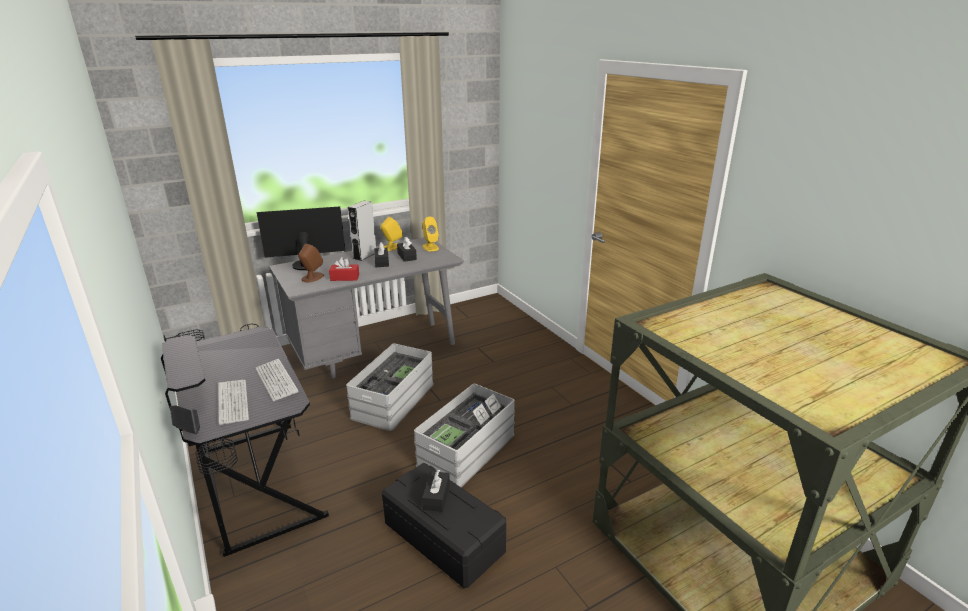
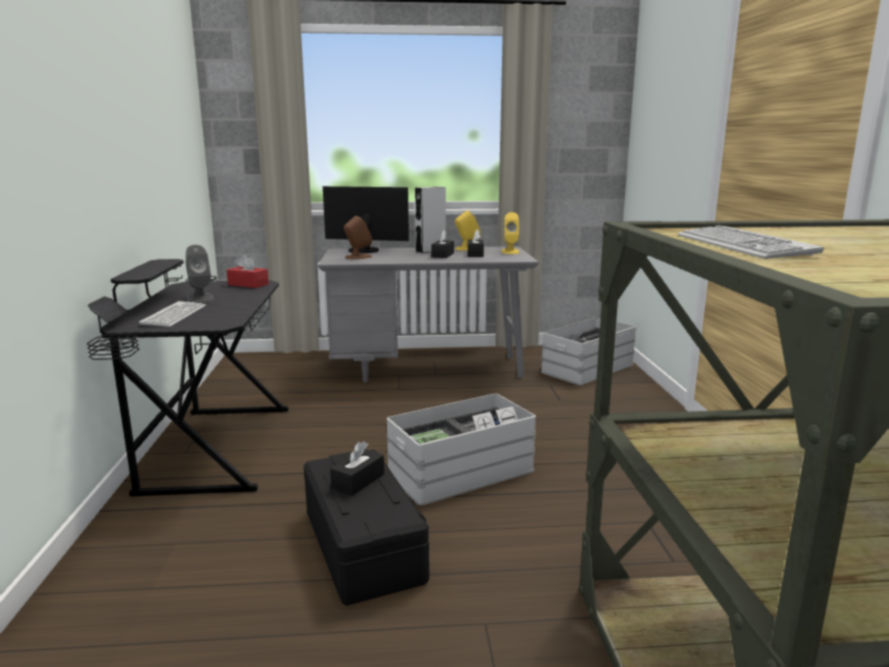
camera: 25 degrees right, 10 degrees down
keyboard [256,359,298,402] -> keyboard moved to [678,225,824,259]
red tissue box [329,257,359,281] -> red tissue box moved to [227,254,269,288]
grey storage box [346,343,434,431] -> grey storage box moved to [541,318,636,385]
none -> grey speaker [186,245,214,303]

